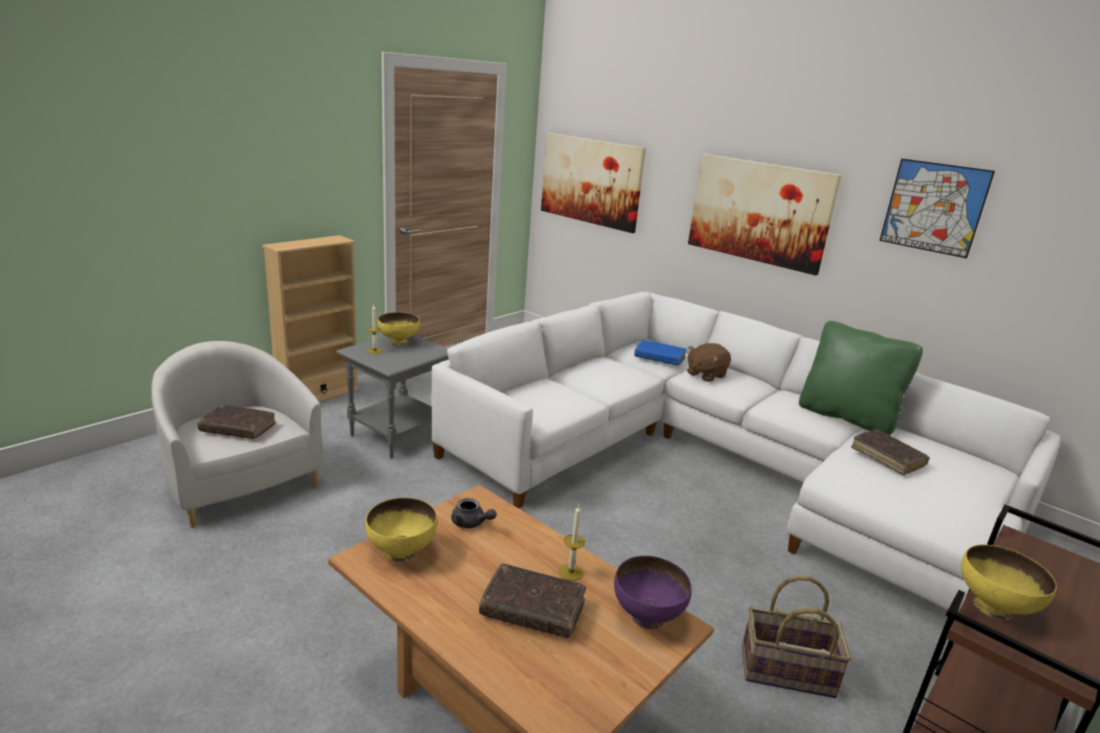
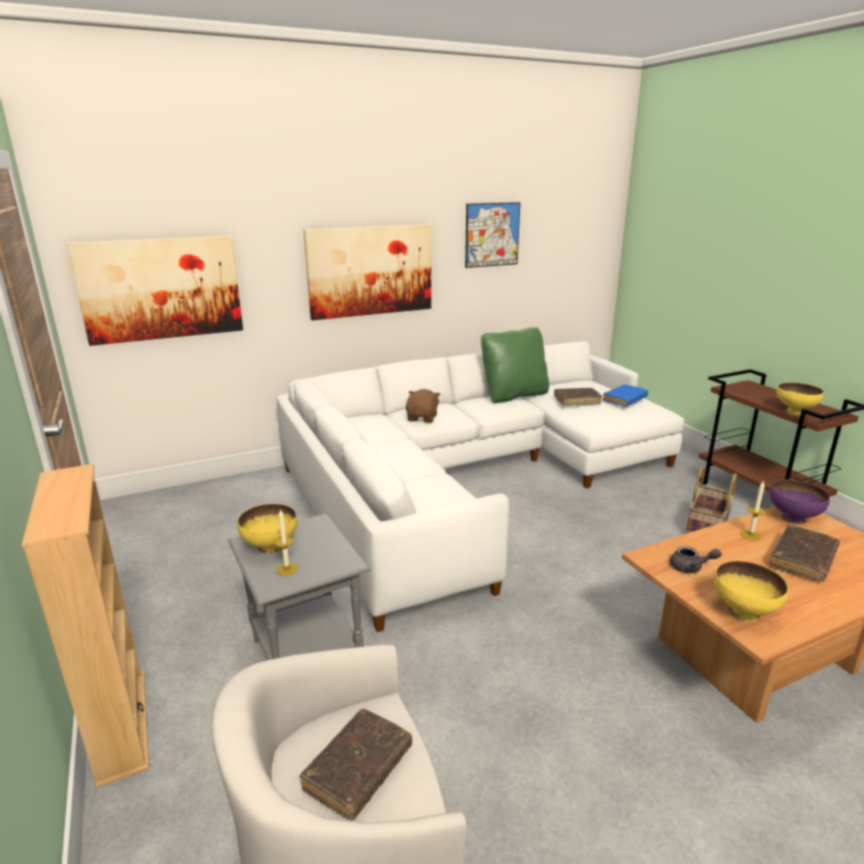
camera: 65 degrees left, 0 degrees up
grey teapot [451,498,497,528] -> grey teapot turned 45 degrees clockwise [670,546,722,573]
blue book [634,340,687,366] -> blue book moved to [603,385,648,407]
brown plush toy [687,343,731,382] -> brown plush toy turned 150 degrees counterclockwise [406,389,440,423]

